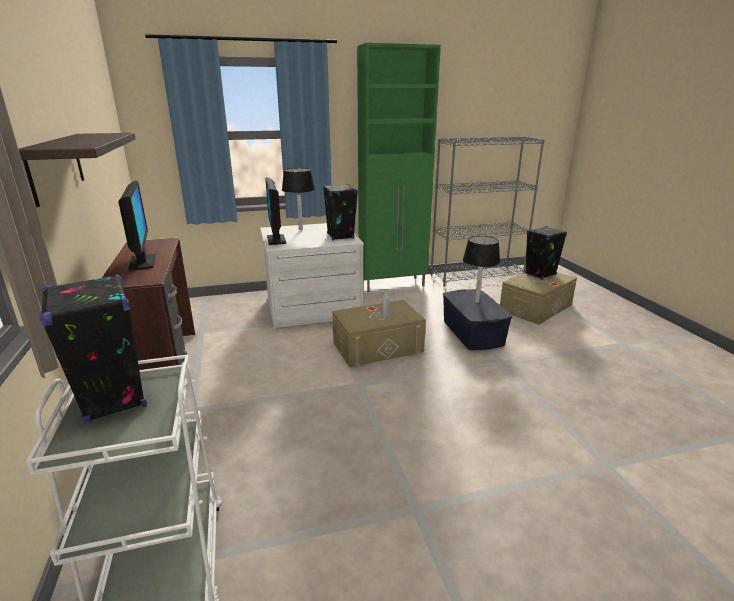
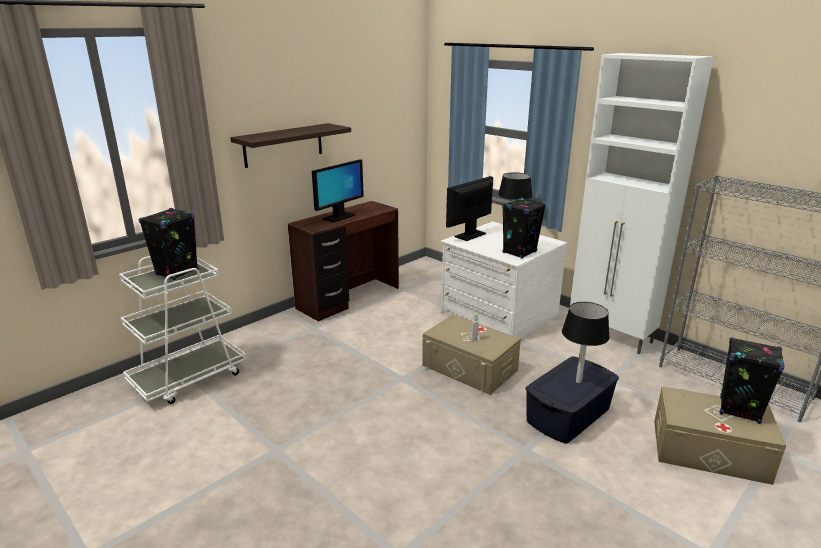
camera: 60 degrees right, 0 degrees up
green cabinet [357,43,441,292] -> white cabinet [570,53,714,354]

